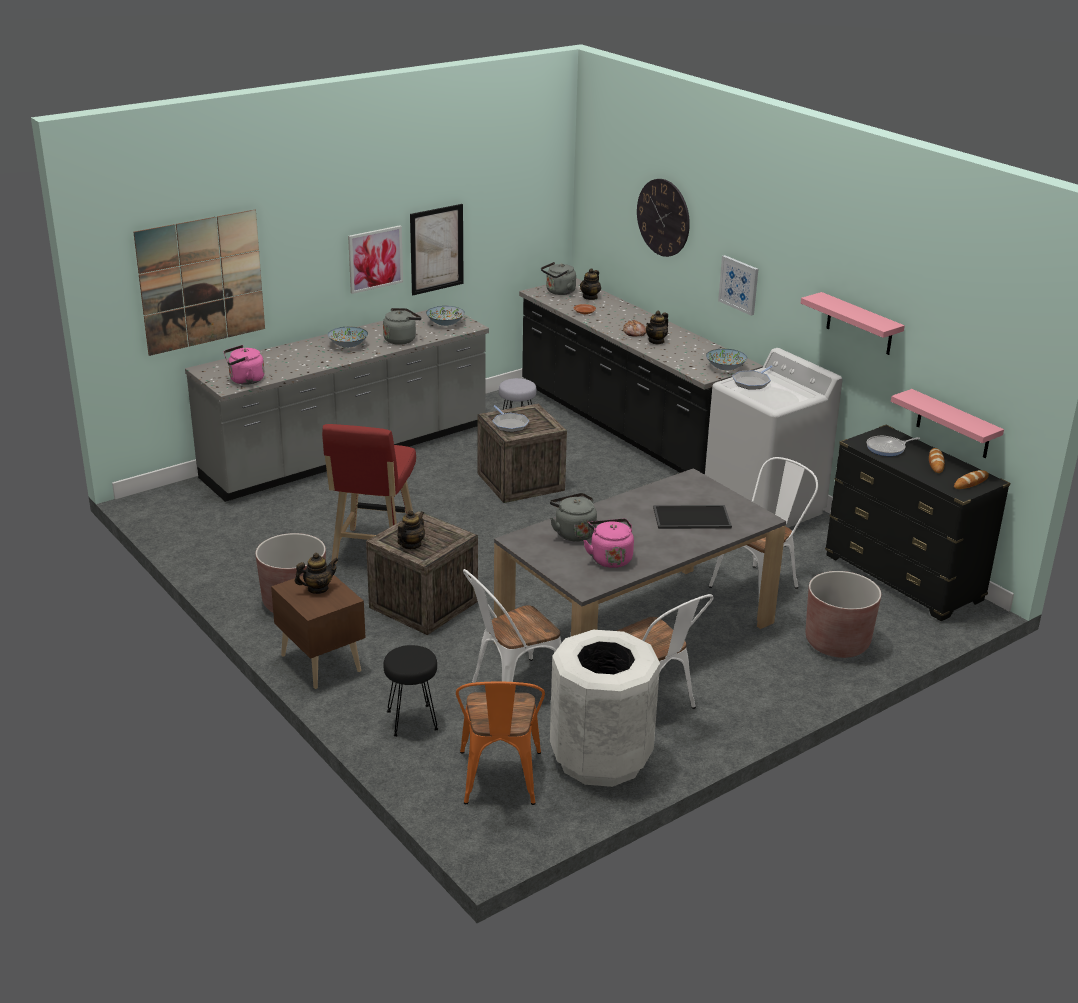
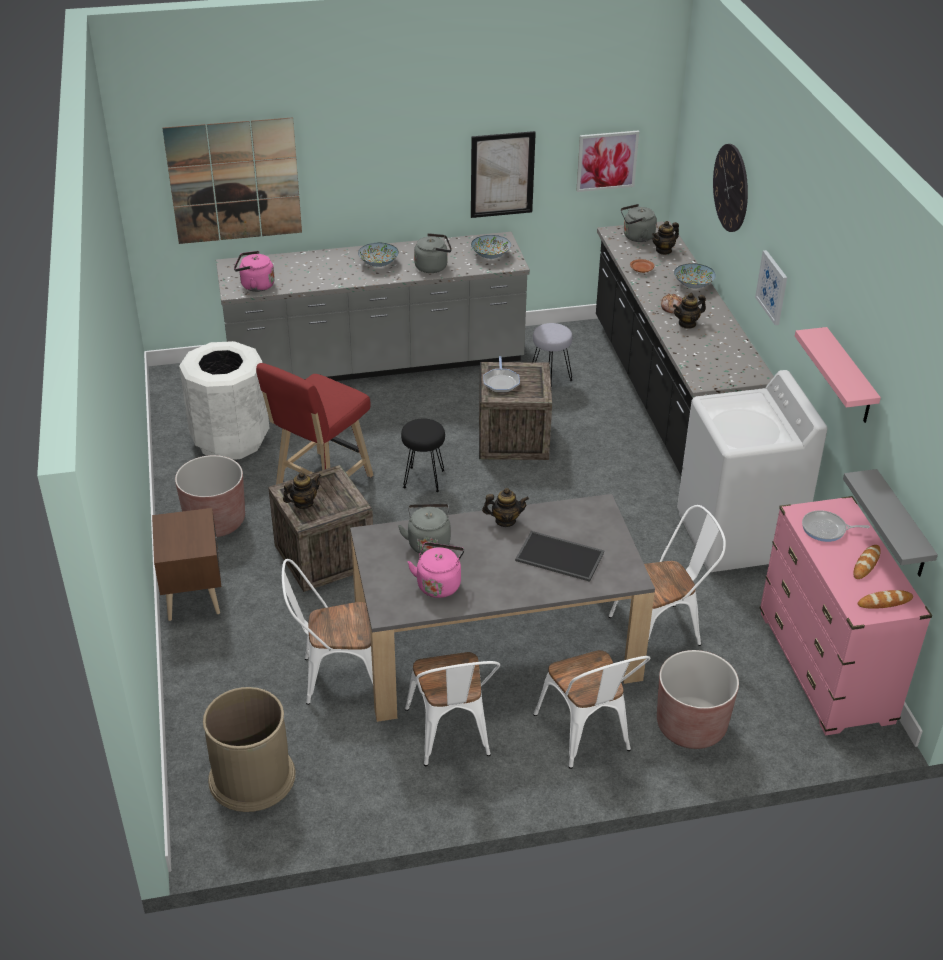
camera: 25 degrees right, 10 degrees up
teapot [295,553,338,594] -> teapot moved to [482,488,529,527]
picture [348,225,403,294] -> picture moved to [576,131,639,192]
black stool [383,645,438,737] -> black stool moved to [401,419,445,492]
orange chair [456,681,545,805] -> brown trash can [203,687,295,812]
white trash can [550,630,660,787] -> white trash can moved to [179,341,270,460]
bowl [706,349,747,370] -> bowl moved to [674,263,716,288]
frying pan [732,365,773,390] -> none
black dresser [825,425,1010,621] -> pink dresser [760,496,932,736]
pink shelf [891,389,1004,458] -> grey shelf [843,469,938,577]
none -> white chair [533,650,650,769]

